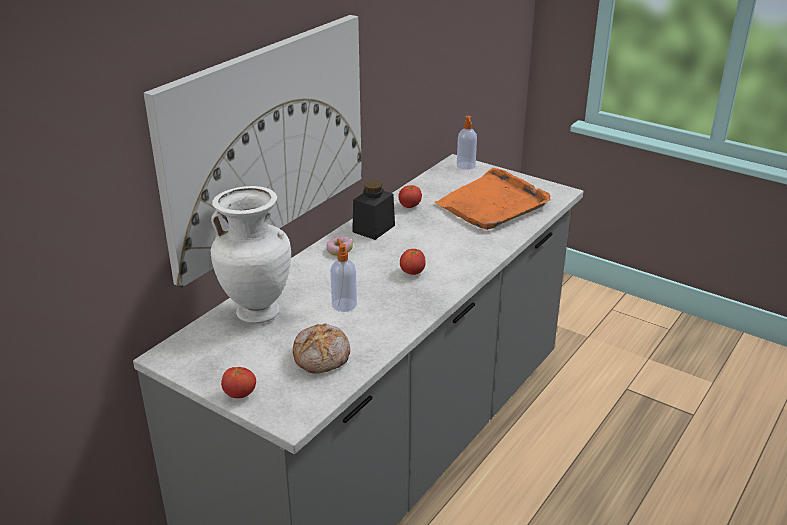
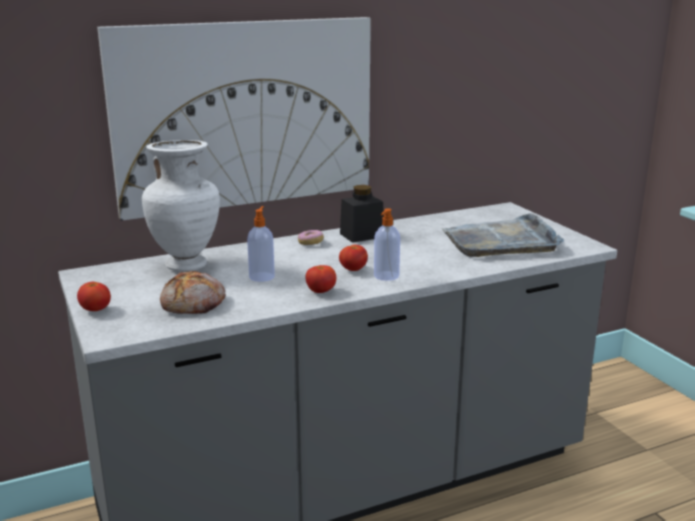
camera: 30 degrees right, 10 degrees down
tomato [398,185,422,208] -> tomato moved to [305,265,336,293]
orange tray [434,168,551,230] -> grey tray [441,213,564,257]
soap dispenser [457,116,477,170] -> soap dispenser moved to [374,208,400,281]

